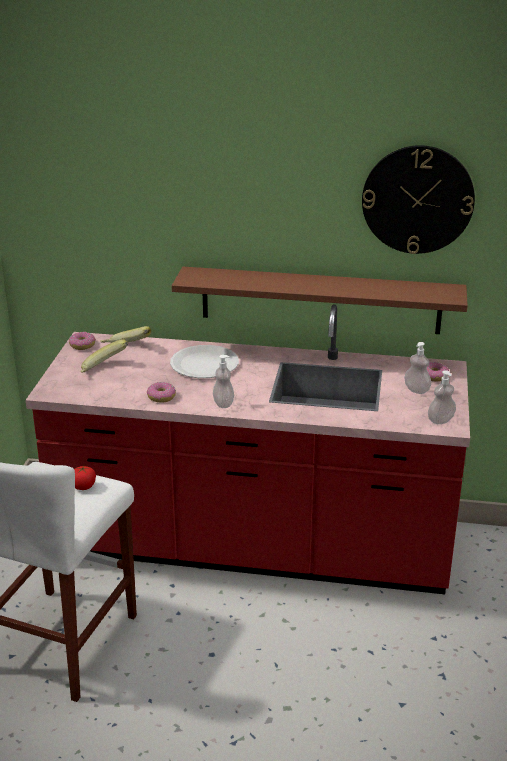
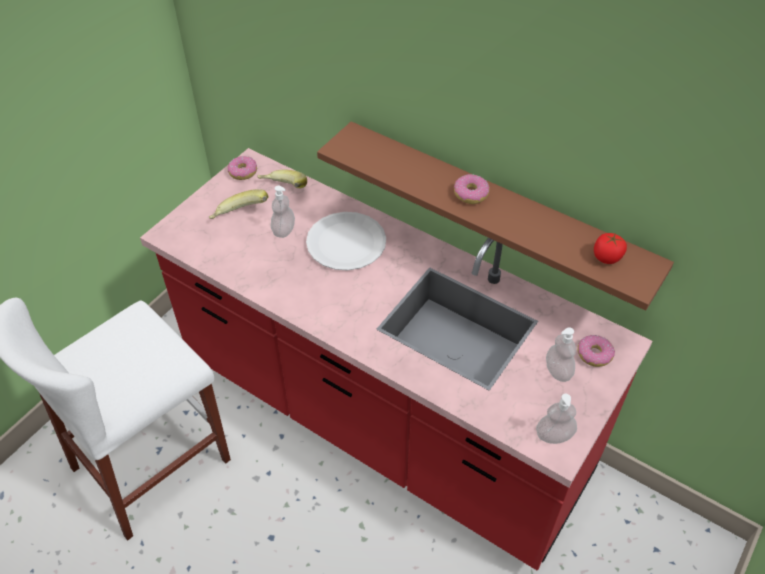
camera: 25 degrees right, 20 degrees up
tomato [74,465,96,490] -> tomato moved to [594,233,627,264]
donut [147,382,176,402] -> donut moved to [454,174,490,204]
soap dispenser [213,355,234,408] -> soap dispenser moved to [271,186,295,238]
wall clock [362,145,475,254] -> none

